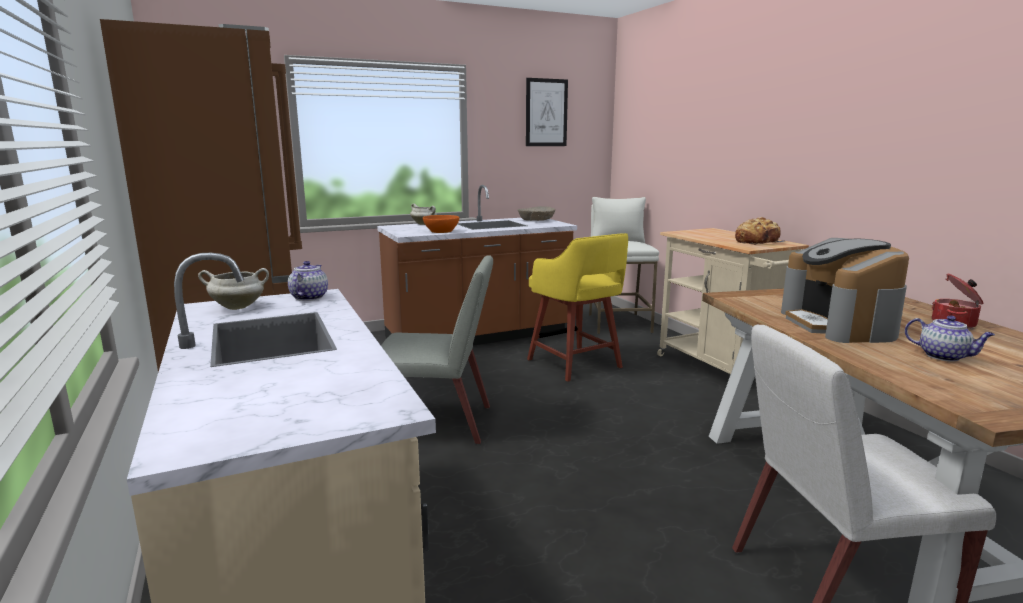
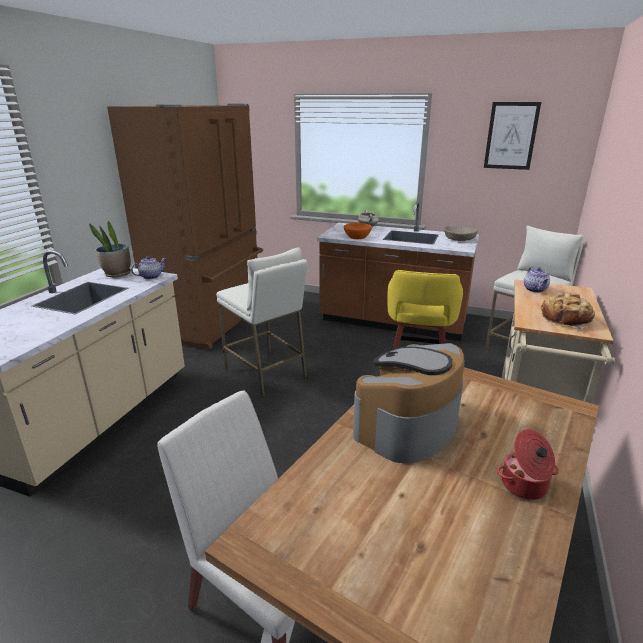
camera: 45 degrees right, 10 degrees up
white cooking pot [198,268,269,310] -> potted plant [89,221,131,277]
grey chair [381,255,493,445] -> white stool [216,248,307,396]
teapot [905,316,995,361] -> teapot moved to [524,267,550,293]

